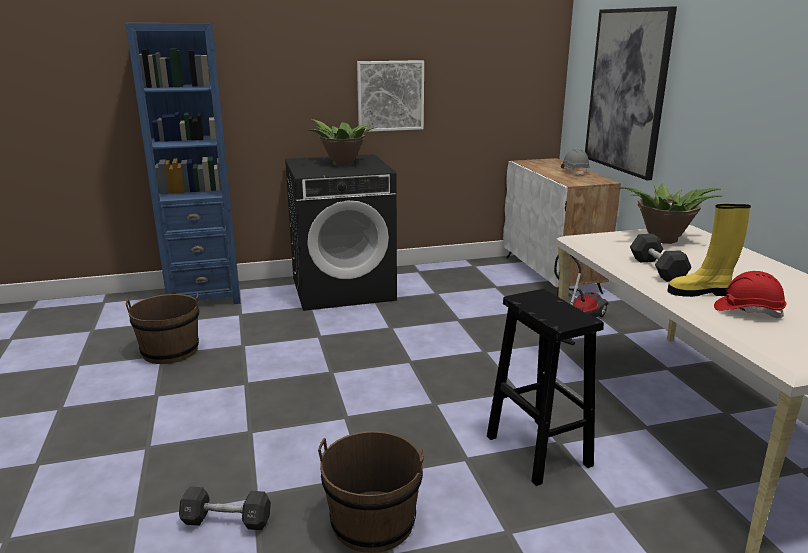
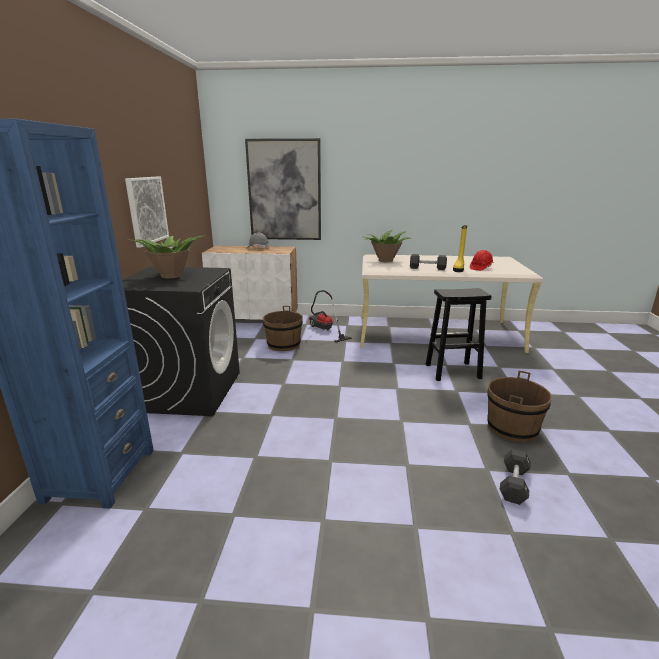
camera: 70 degrees left, 0 degrees up
brown bucket [126,293,199,364] -> brown bucket moved to [263,306,303,351]

